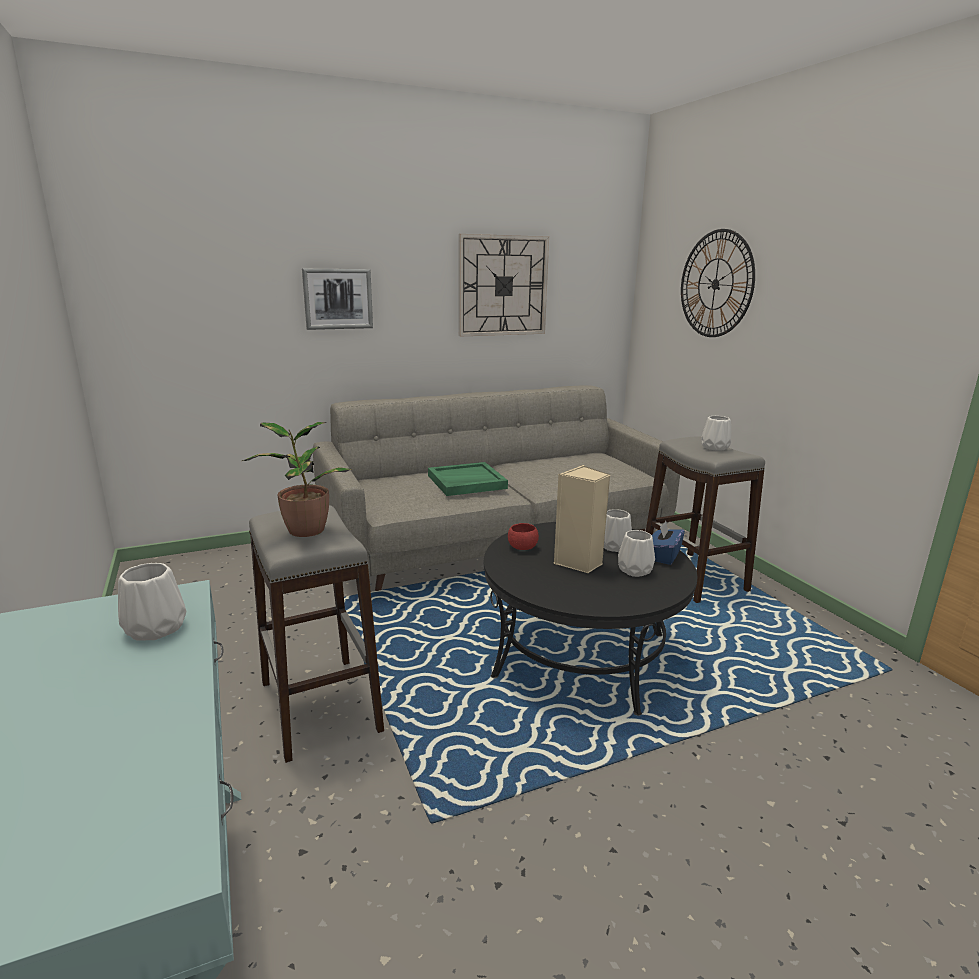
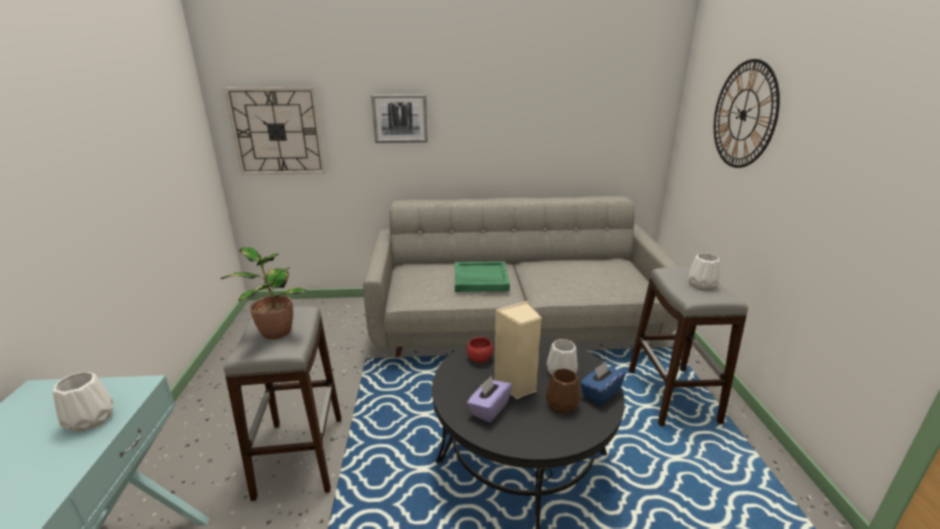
camera: 20 degrees right, 5 degrees up
wall clock [459,234,549,337] -> wall clock moved to [224,87,325,175]
white vase [618,530,655,577] -> brown vase [546,368,580,413]
none -> purple tissue box [467,375,512,423]

